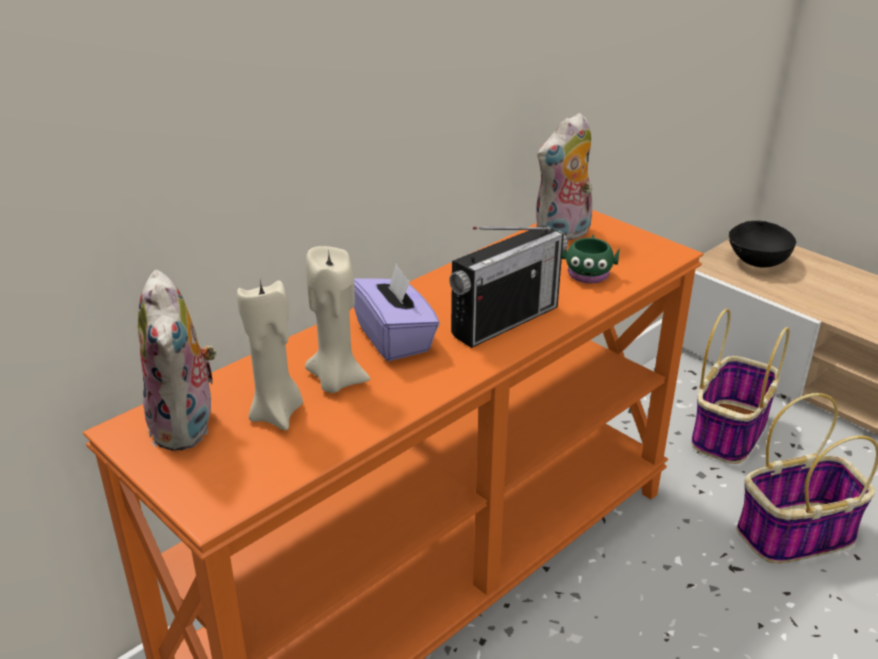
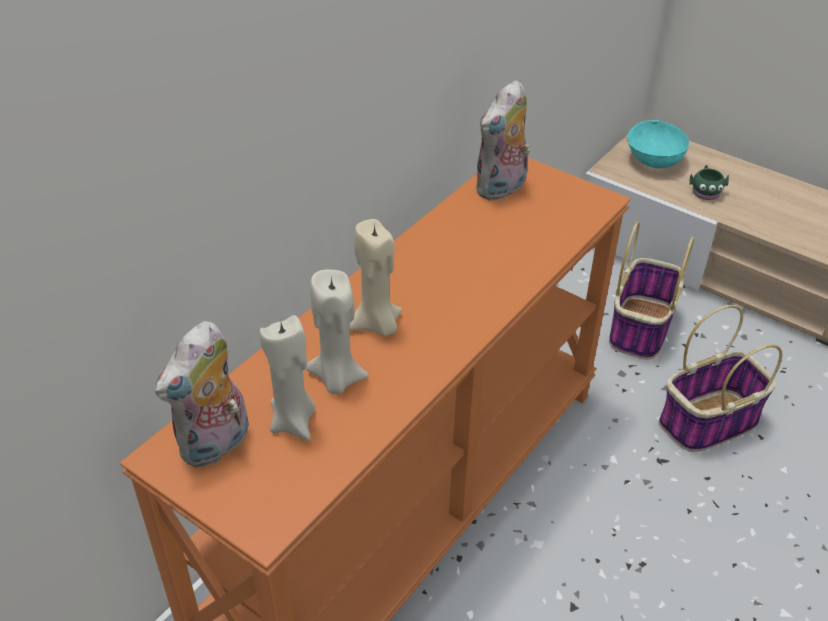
camera: 10 degrees left, 10 degrees up
plush toy [138,270,217,451] -> plush toy turned 60 degrees clockwise [155,321,249,468]
purple tissue box [354,263,440,361] -> beige candle [349,219,402,336]
radio [449,226,568,348] -> none
green mug [562,235,620,283] -> green mug moved to [689,165,729,200]
black bowl [728,221,796,267] -> turquoise bowl [627,120,689,168]

